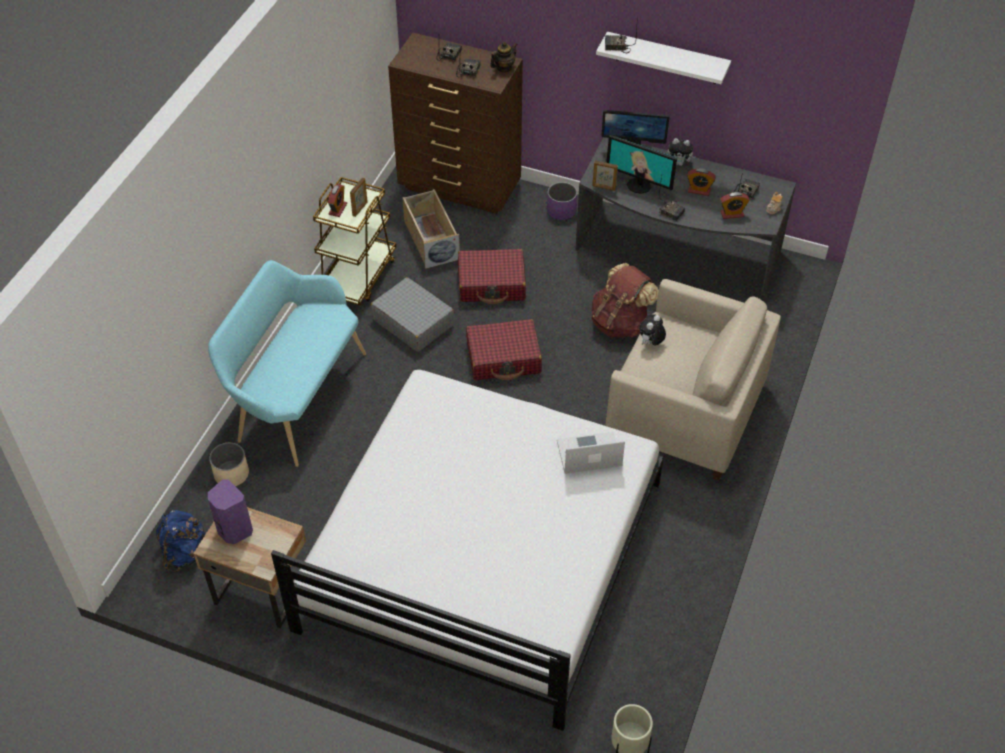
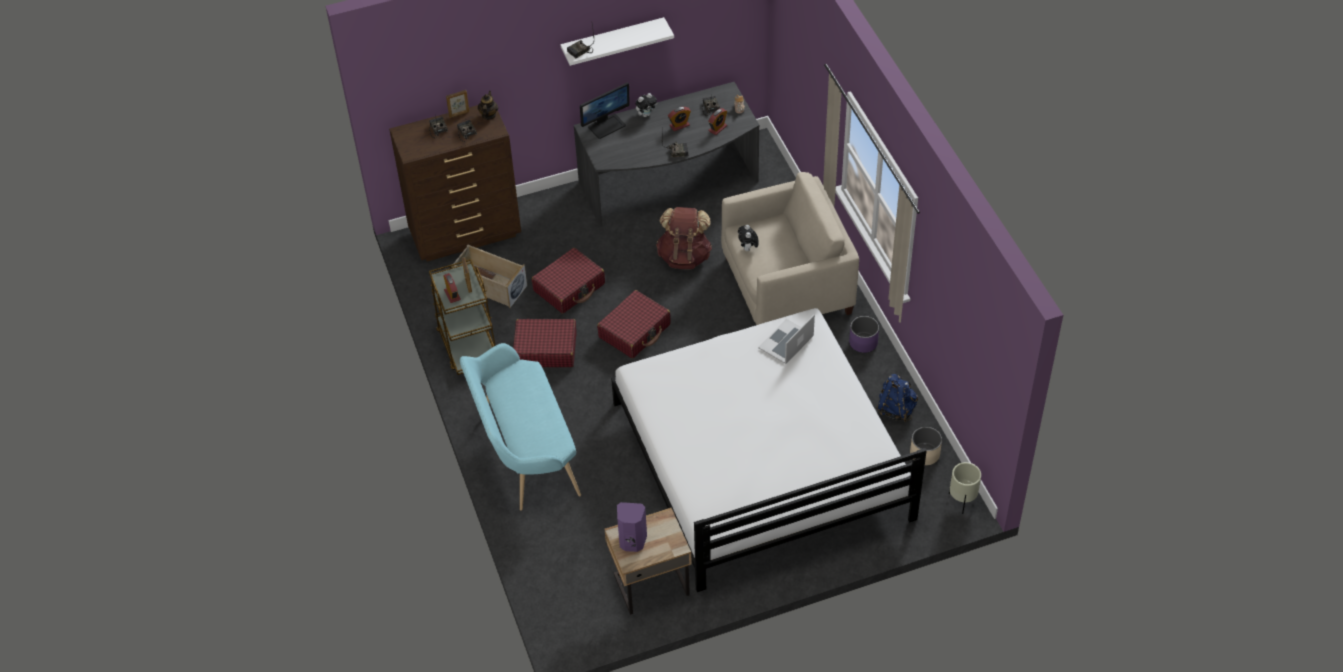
camera: 40 degrees left, 0 degrees up
blue backpack [156,510,205,572] -> blue backpack moved to [876,374,918,422]
beige planter [209,443,249,487] -> beige planter moved to [910,427,942,465]
grey suitcase [371,277,454,352] -> red suitcase [513,319,577,367]
purple planter [547,182,577,220] -> purple planter moved to [849,316,879,353]
picture frame [592,160,618,191] -> picture frame moved to [446,90,469,118]
monitor [606,135,677,194] -> none

